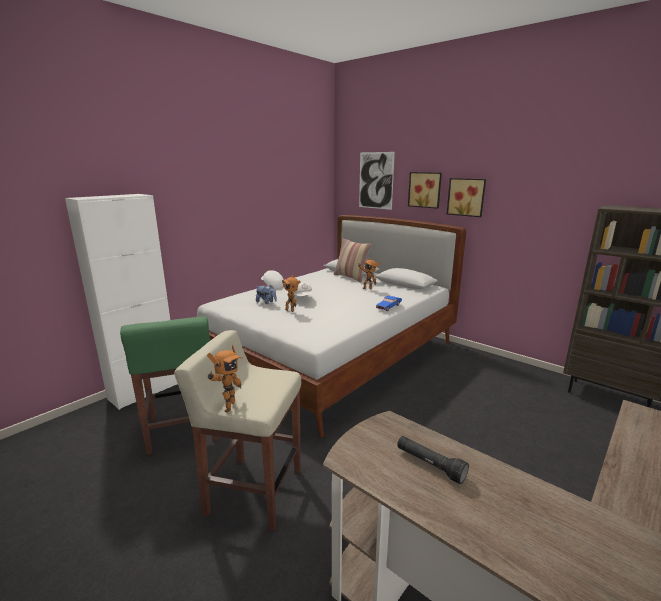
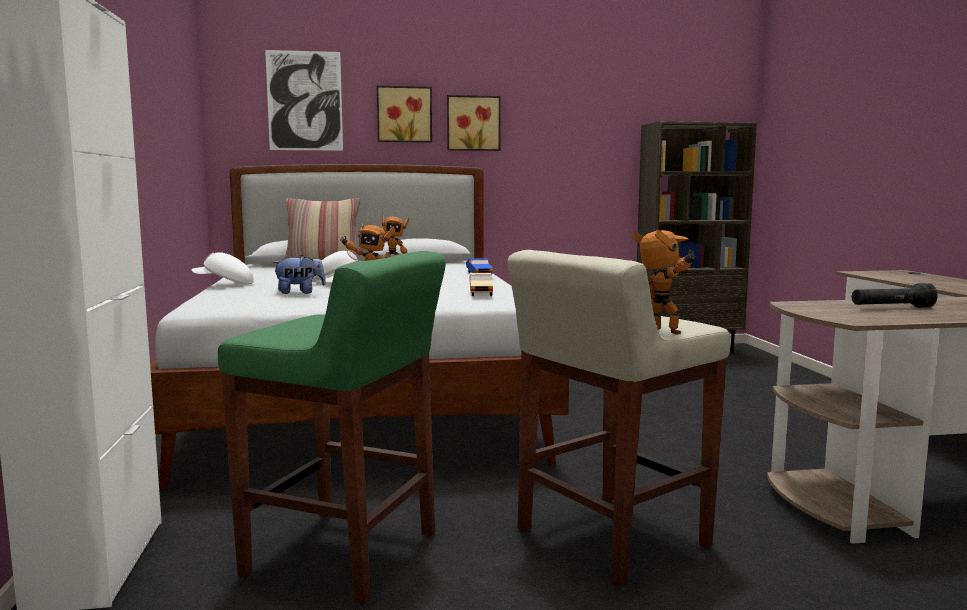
camera: 50 degrees left, 10 degrees down
none -> beige toy car [470,273,493,296]

